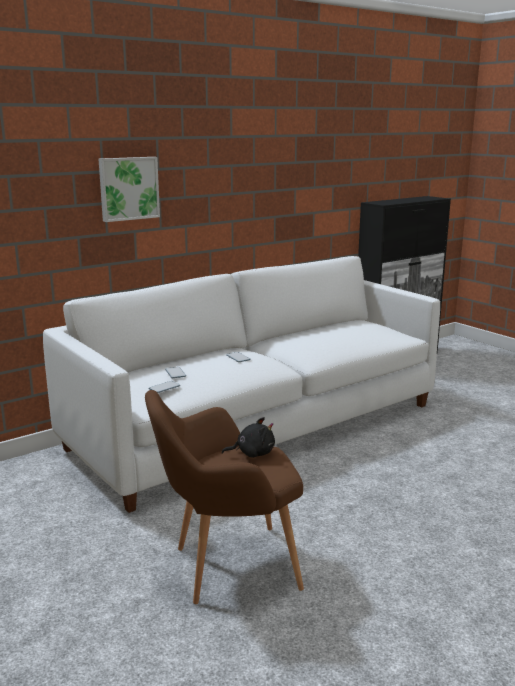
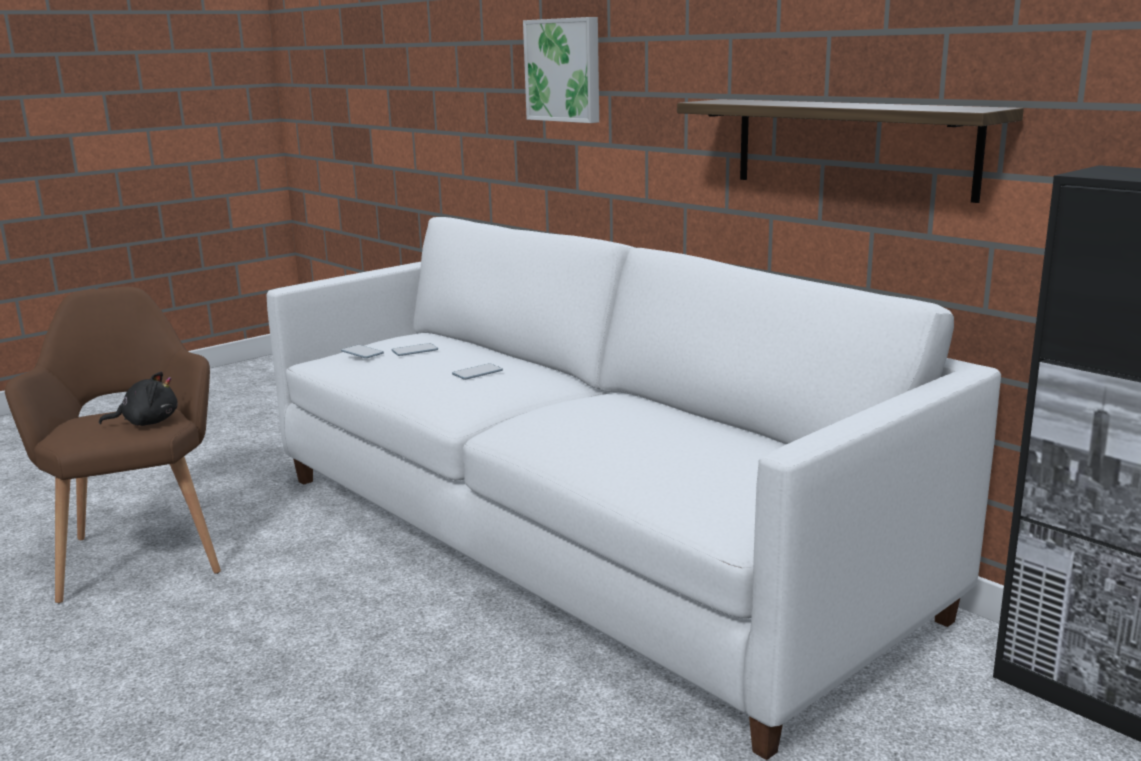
camera: 85 degrees right, 0 degrees up
black plush toy [222,417,275,458] -> black plush toy turned 90 degrees counterclockwise [99,371,178,426]
none -> shelf [677,99,1024,203]

